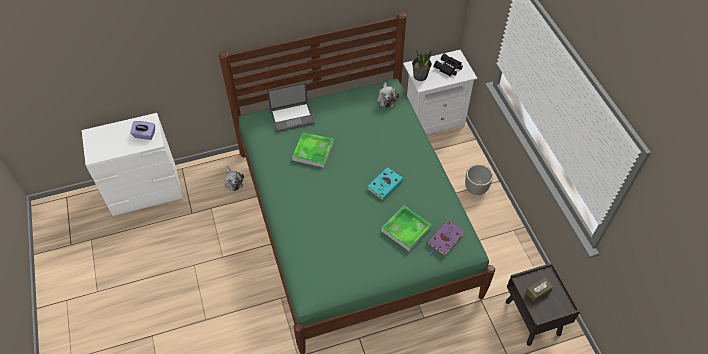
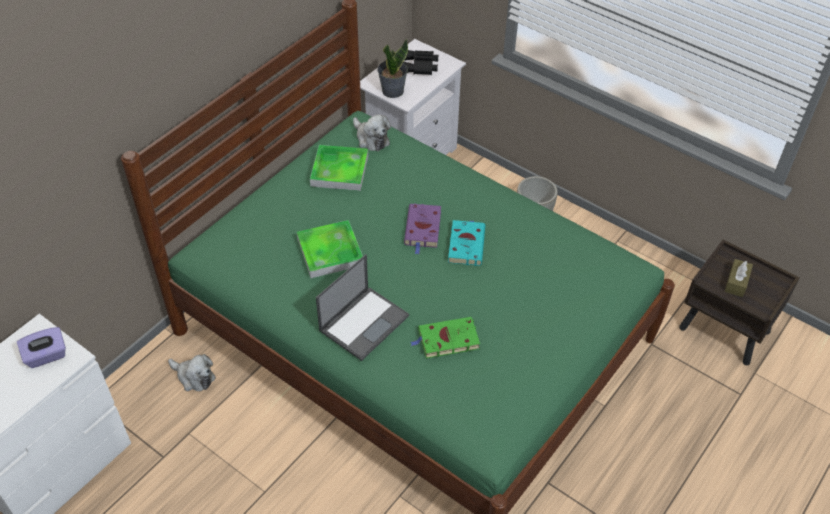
camera: 35 degrees left, 5 degrees down
laptop [267,82,315,132] -> laptop moved to [316,254,409,361]
tray [382,206,432,251] -> tray moved to [310,145,368,191]
purple book [427,220,464,256] -> purple book moved to [404,203,441,254]
none -> green book [410,317,480,358]

